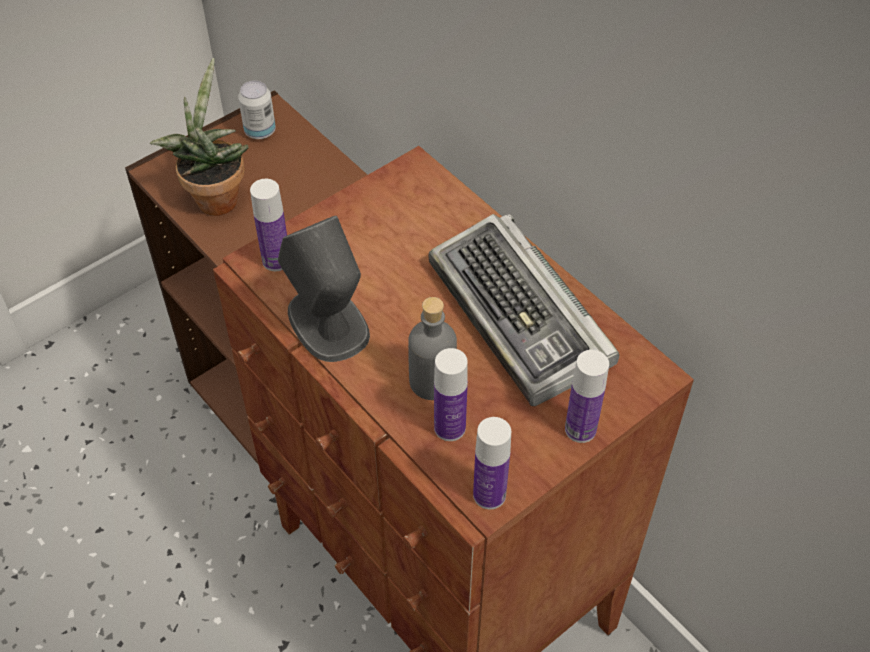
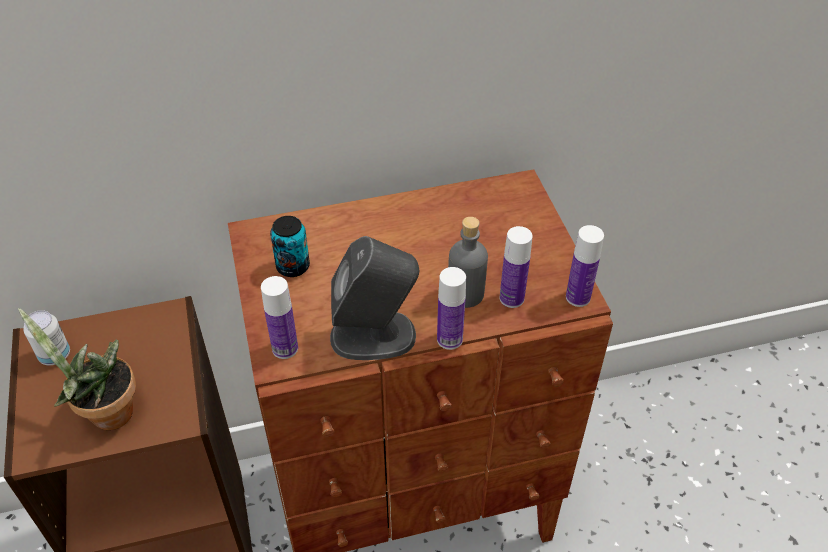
camera: 65 degrees left, 5 degrees down
keyboard [428,214,619,406] -> none
bottle [565,350,609,443] -> bottle moved to [437,267,466,350]
none -> can [270,216,310,277]

